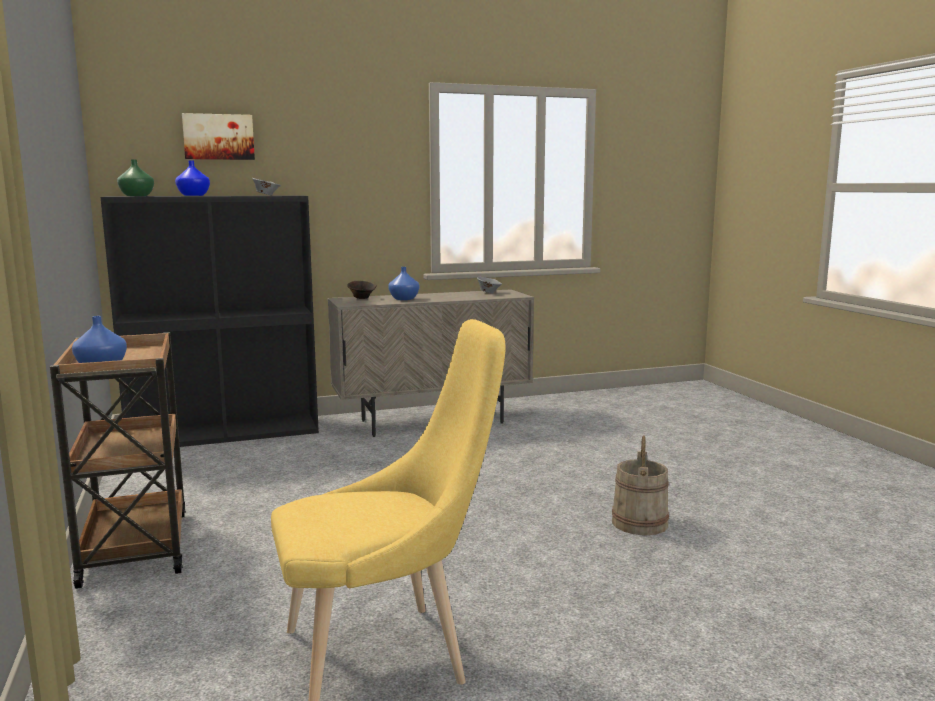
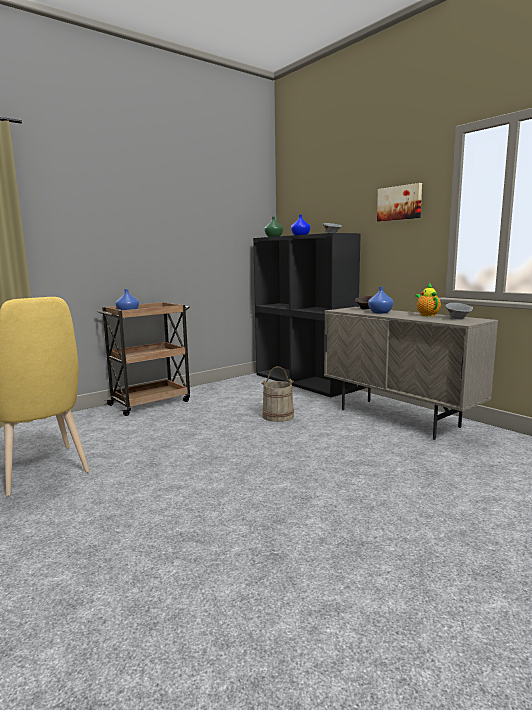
camera: 70 degrees right, 0 degrees up
picture [182,113,255,160] -> picture moved to [377,183,422,221]
beige bucket [612,435,669,535] -> beige bucket moved to [261,366,294,422]
none -> teapot [415,283,441,317]

